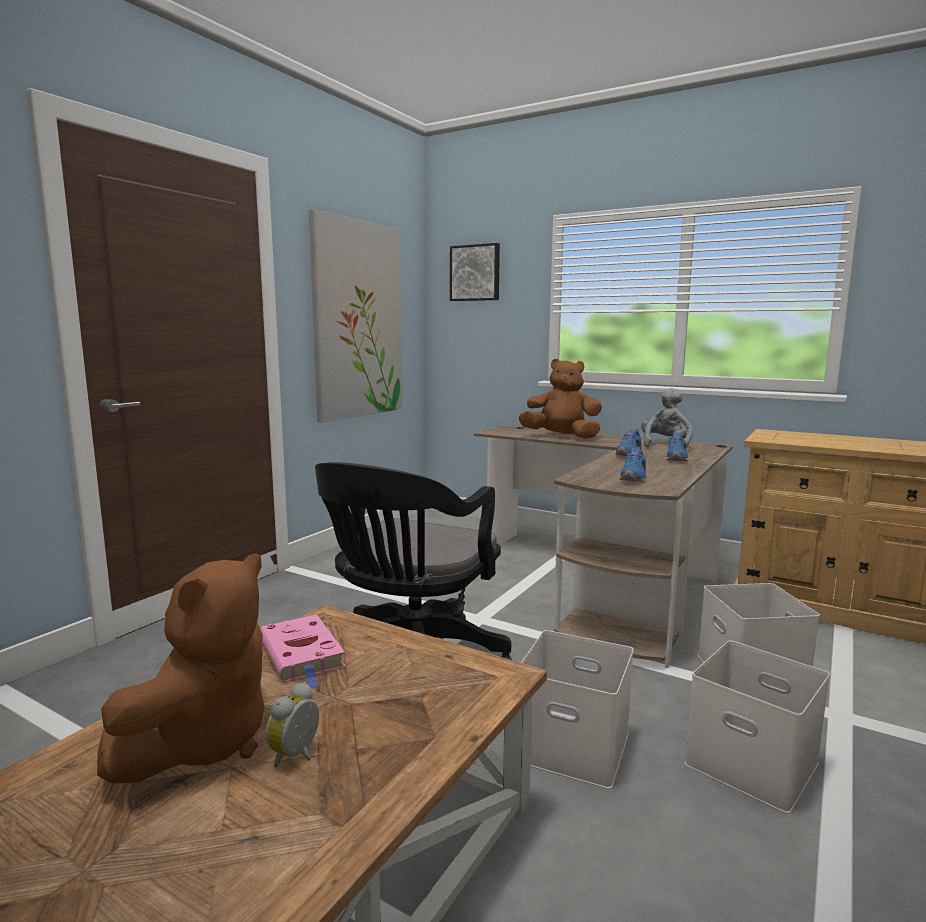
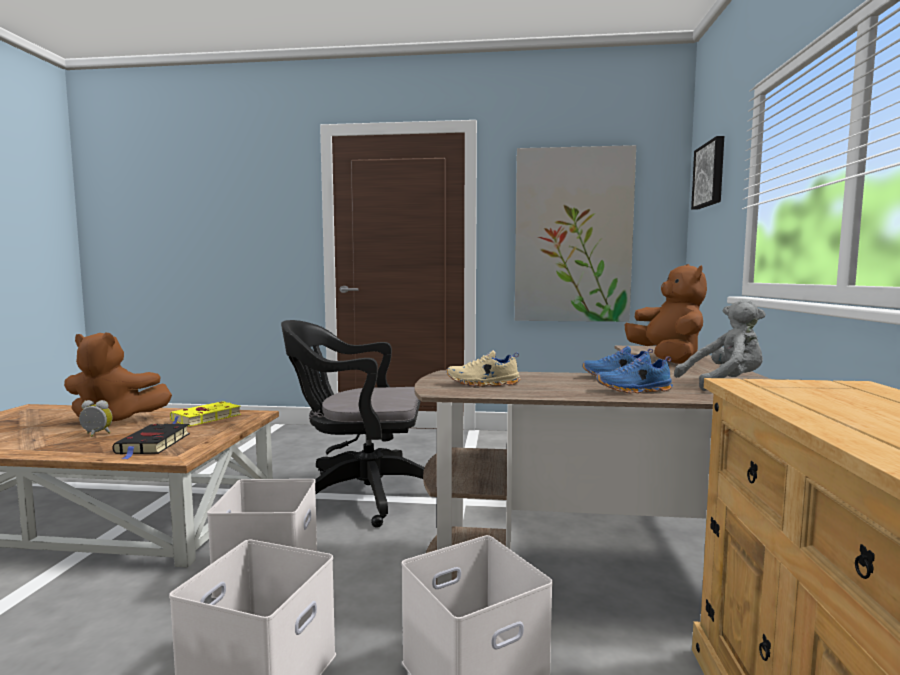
camera: 65 degrees right, 5 degrees down
pink book [260,615,345,688] -> yellow book [170,401,241,426]
blue shoe [620,447,646,482] -> beige shoe [447,350,521,387]
none -> black book [113,424,190,459]

